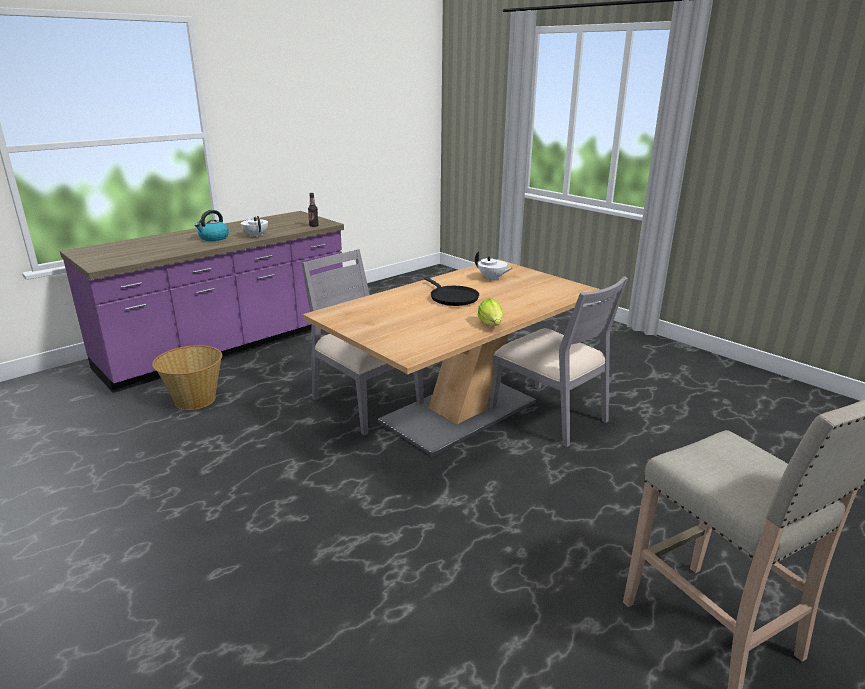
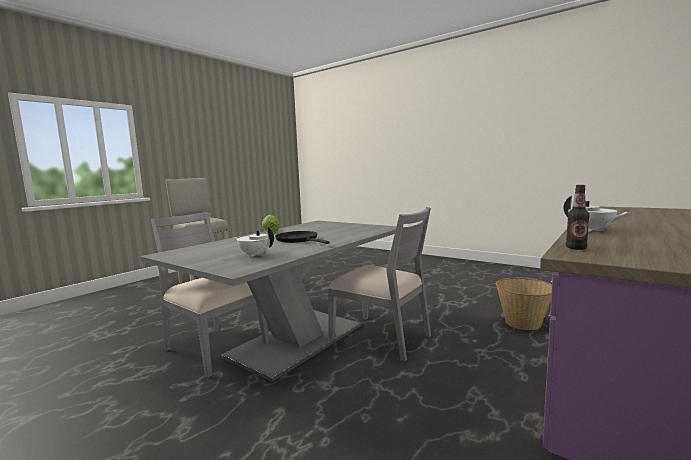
camera: 170 degrees right, 15 degrees down
kettle [195,210,229,241] -> none
brown dining table [303,259,601,457] -> grey dining table [140,221,397,382]

